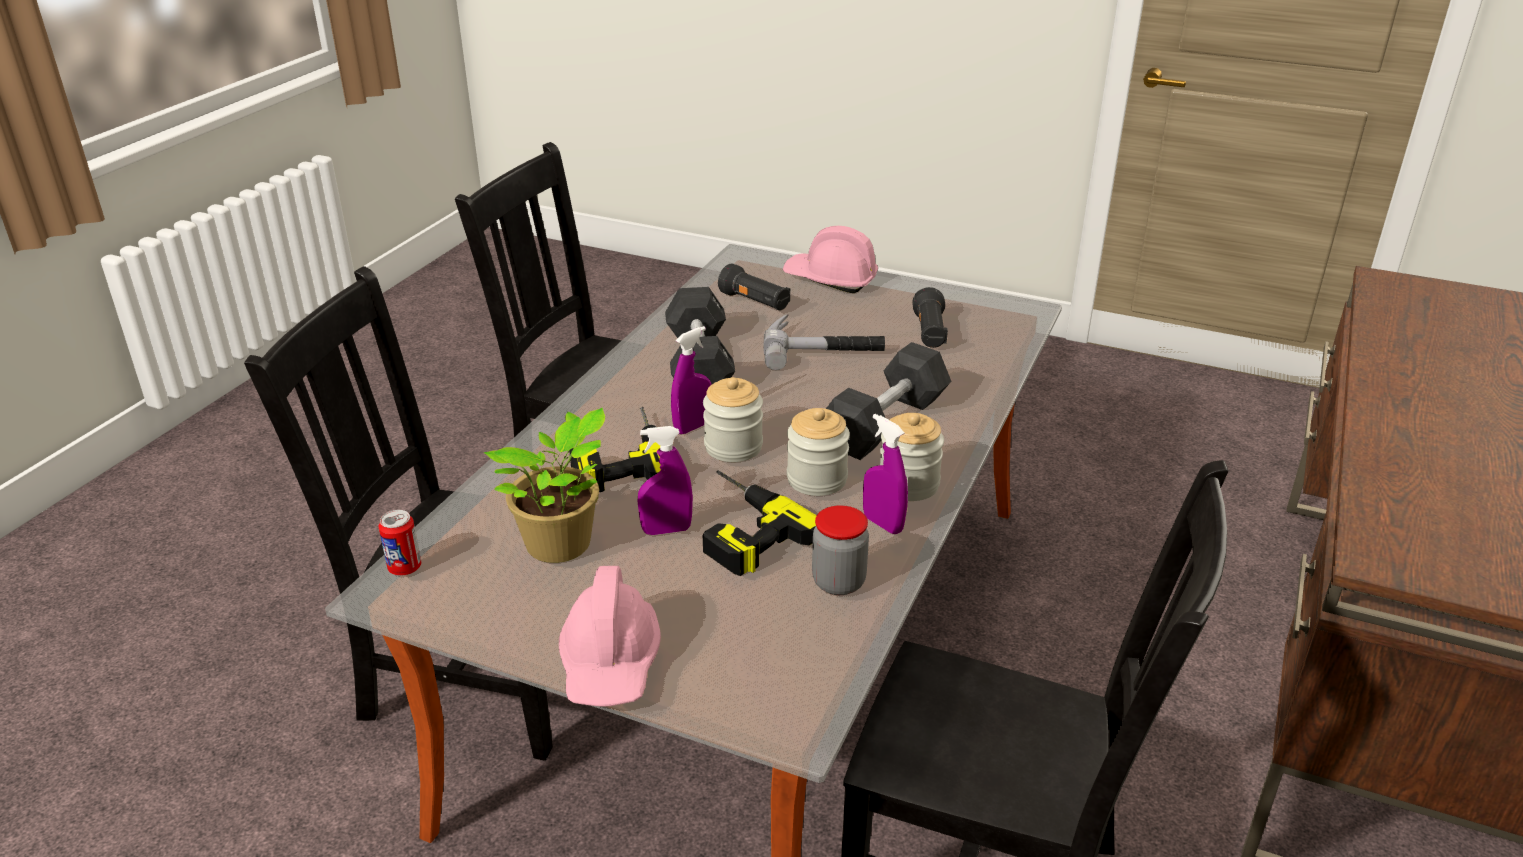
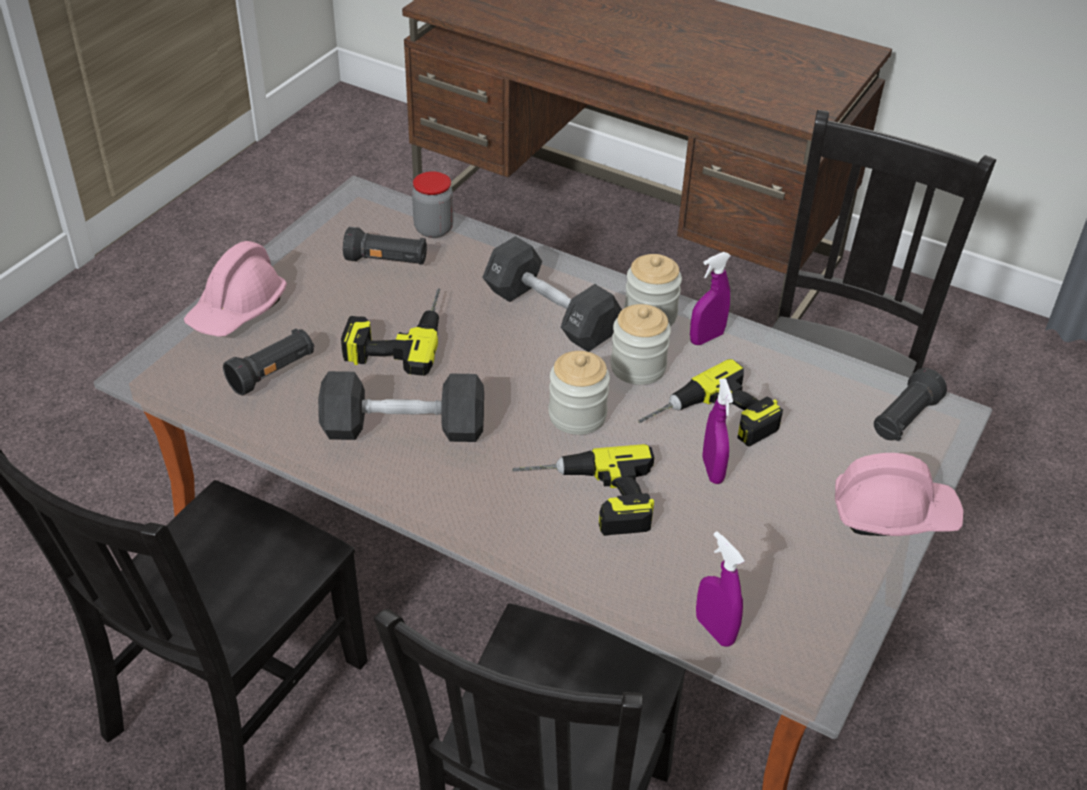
camera: 85 degrees left, 10 degrees up
can [379,510,421,576] -> none
potted plant [484,408,605,563] -> none
purple spray bottle [671,326,712,434] -> purple spray bottle moved to [696,531,744,647]
hammer [764,314,885,370] -> power drill [341,289,440,376]
jar [812,505,869,595] -> jar moved to [412,171,454,238]
none -> black flashlight [874,368,947,441]

